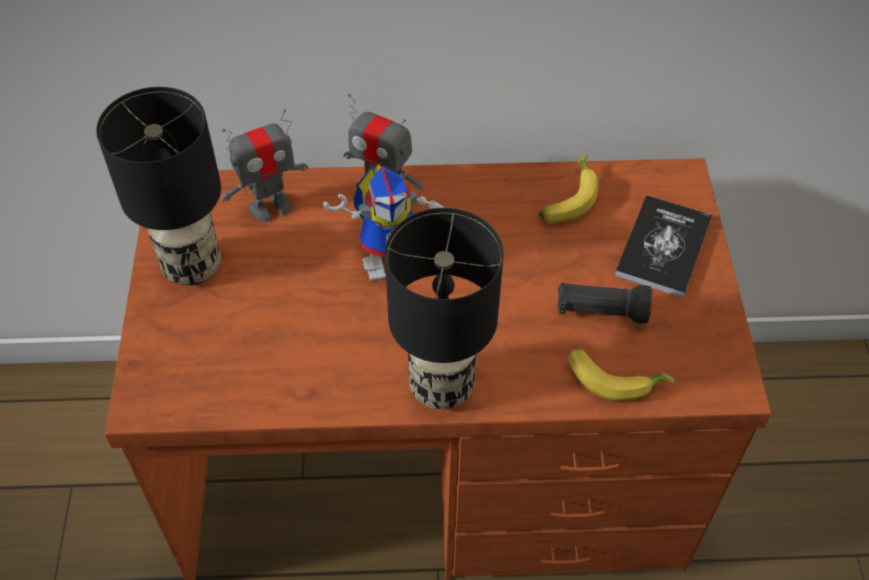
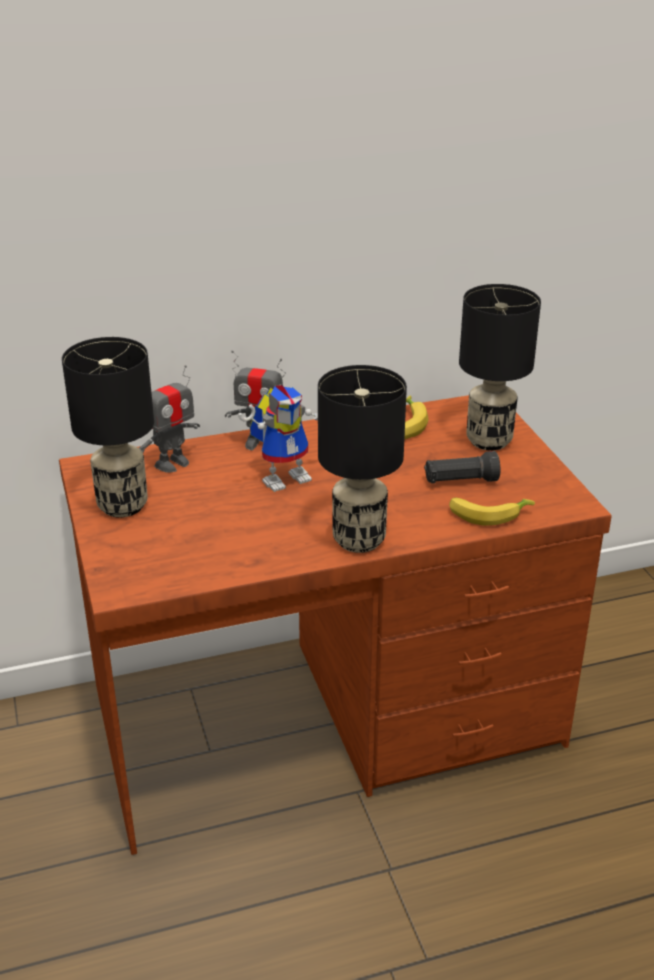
camera: 15 degrees left, 20 degrees down
book [615,195,712,298] -> black table lamp [459,284,541,451]

